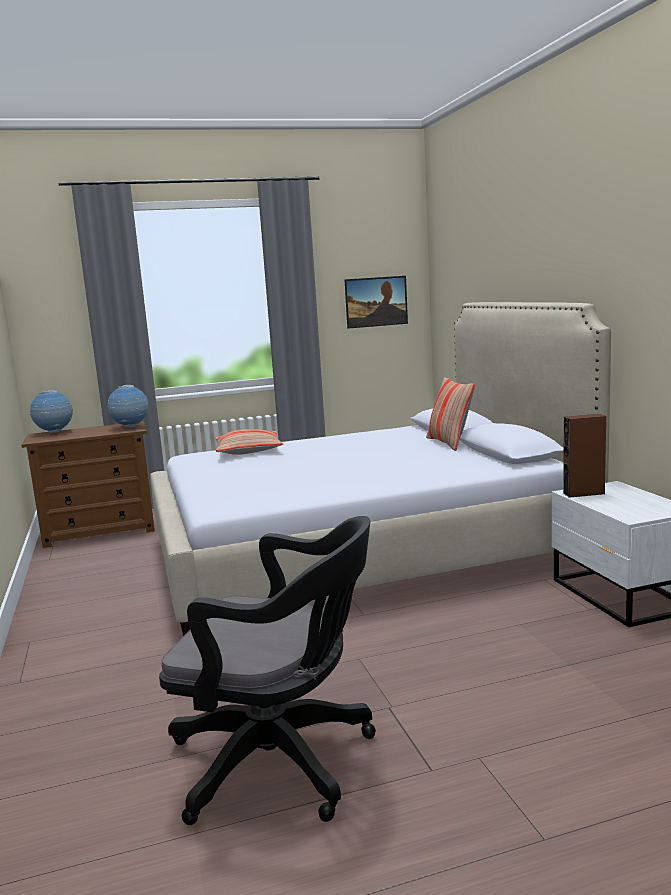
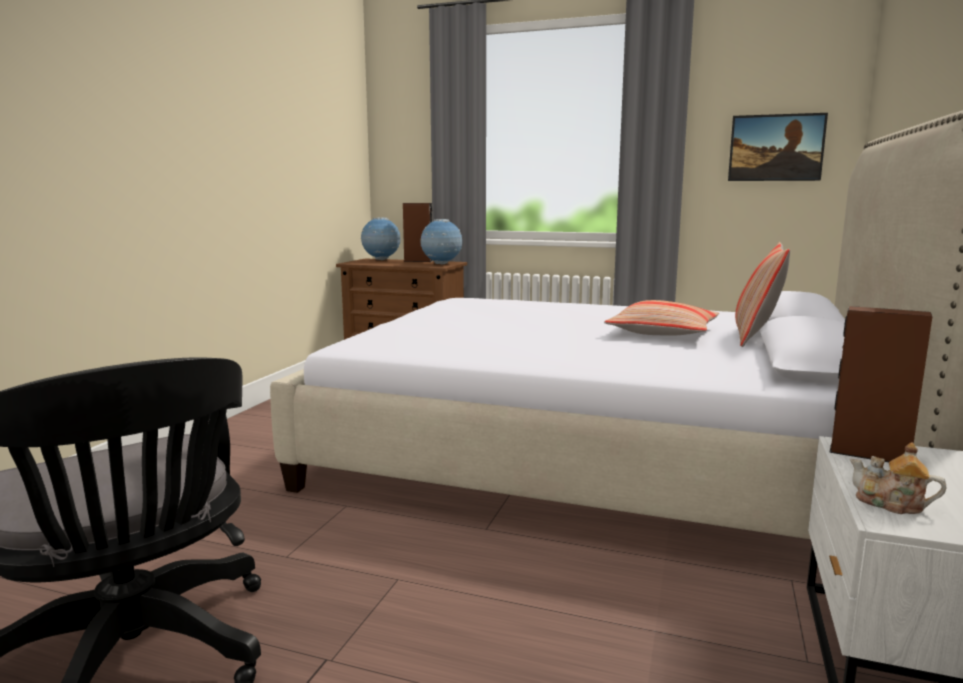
camera: 35 degrees right, 0 degrees up
pillow [215,429,283,455] -> pillow moved to [604,300,719,336]
none -> brown speaker [403,203,433,262]
none -> teapot [850,442,946,514]

